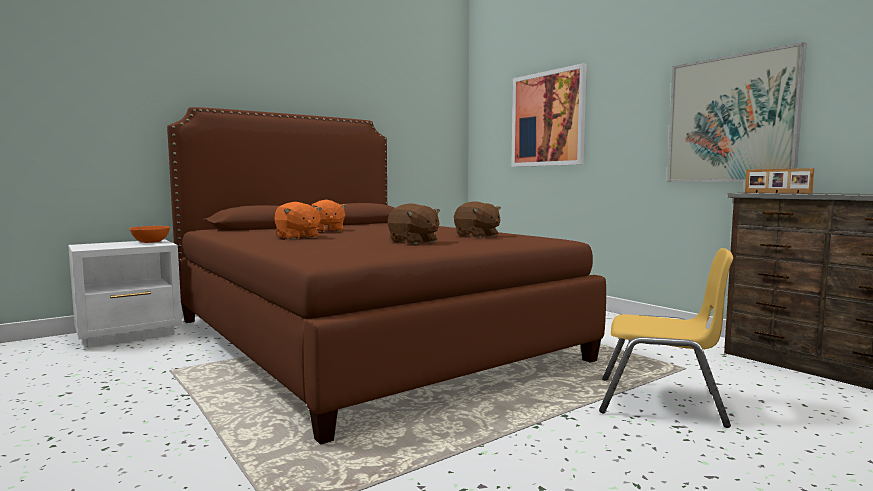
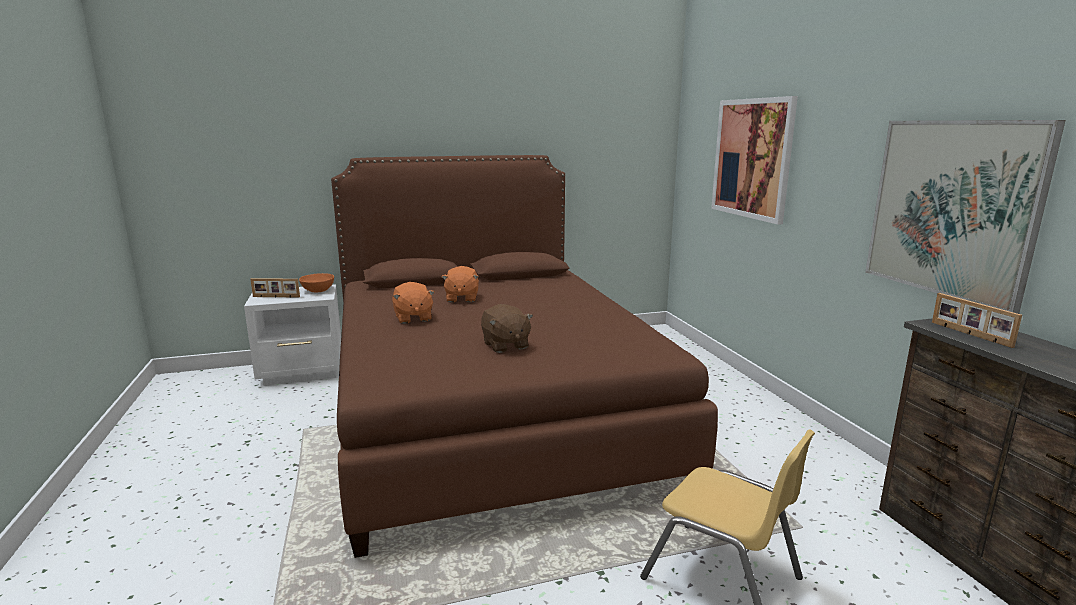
camera: 20 degrees right, 10 degrees up
brown plush toy [454,201,501,238] -> none
none -> picture frame [250,278,300,298]

